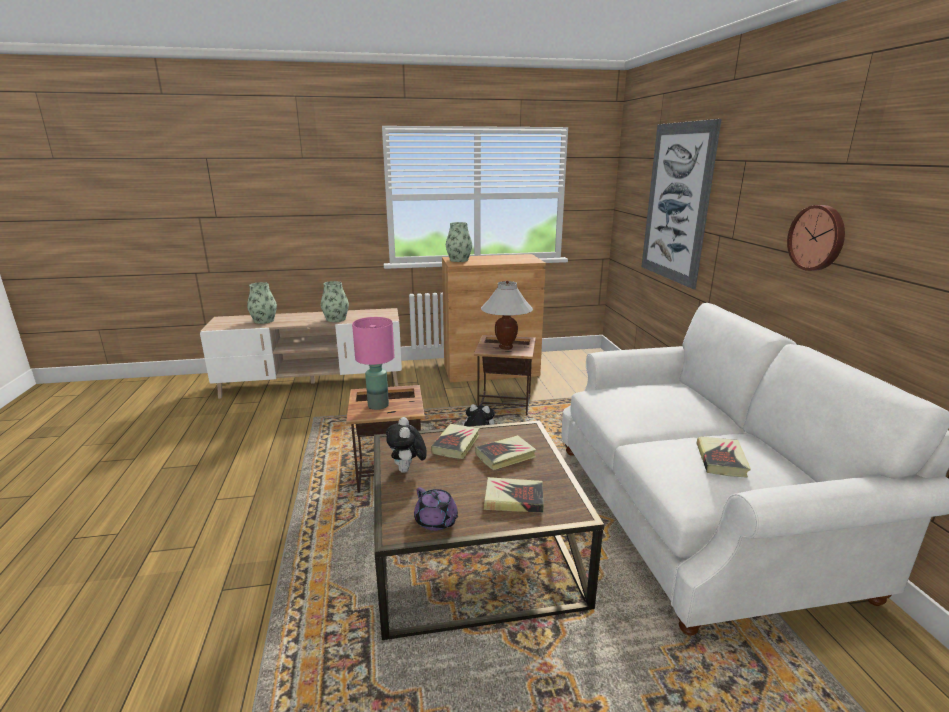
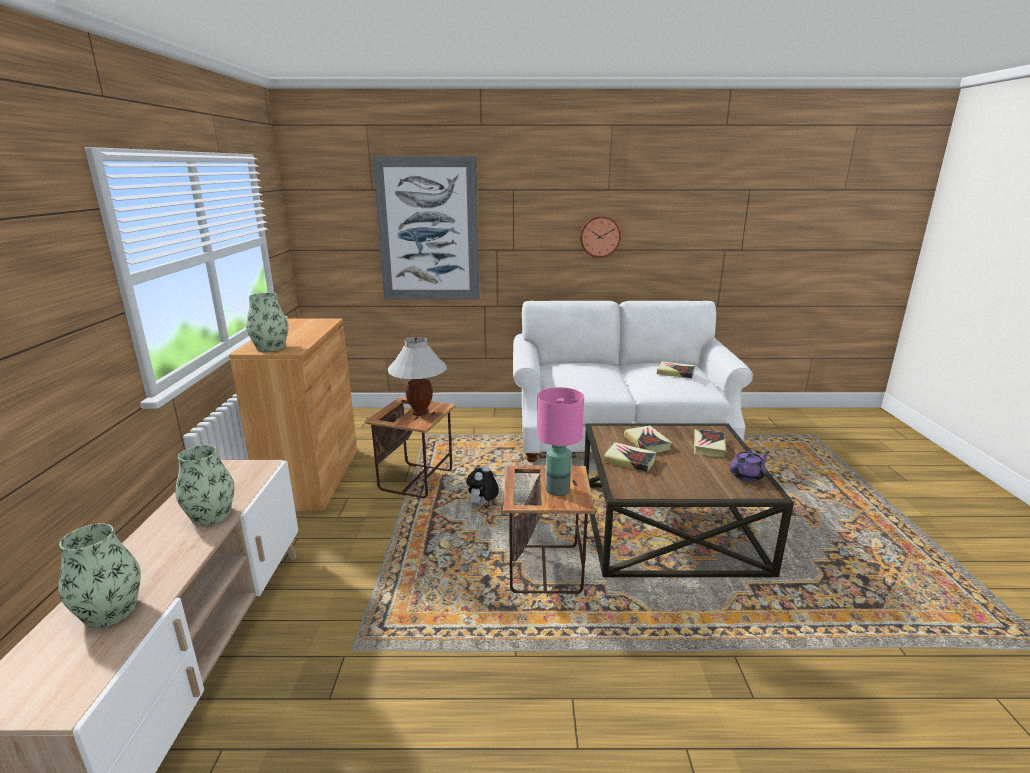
camera: 80 degrees left, 0 degrees up
plush toy [386,417,427,473] -> none

